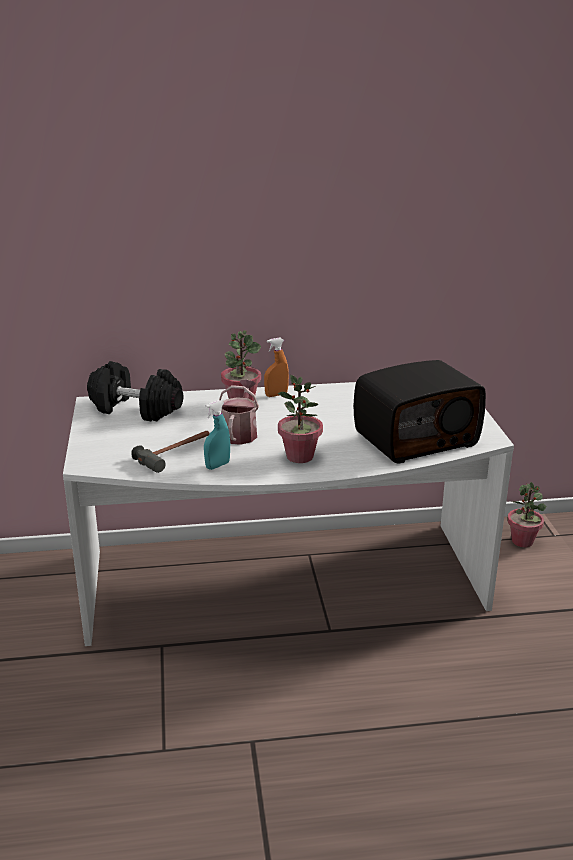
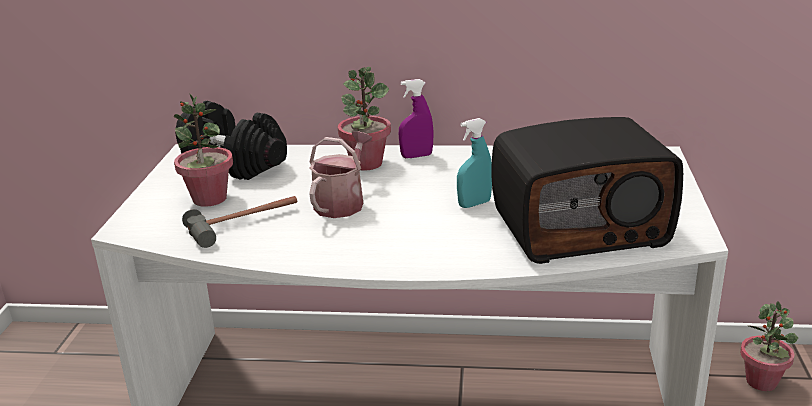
camera: 15 degrees right, 0 degrees up
turquoise spray bottle [204,400,230,470] -> turquoise spray bottle moved to [457,118,492,208]
orange spray bottle [264,337,289,397] -> purple spray bottle [399,79,434,158]
potted plant [278,375,323,463] -> potted plant moved to [174,93,233,207]

